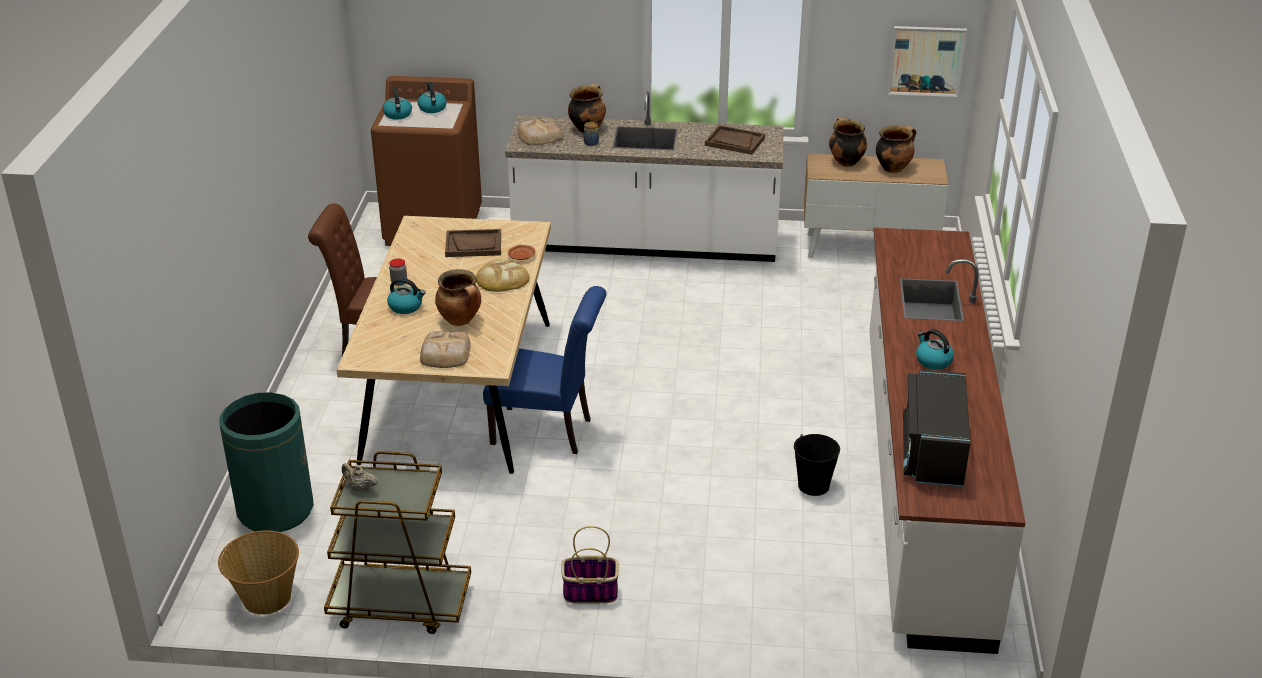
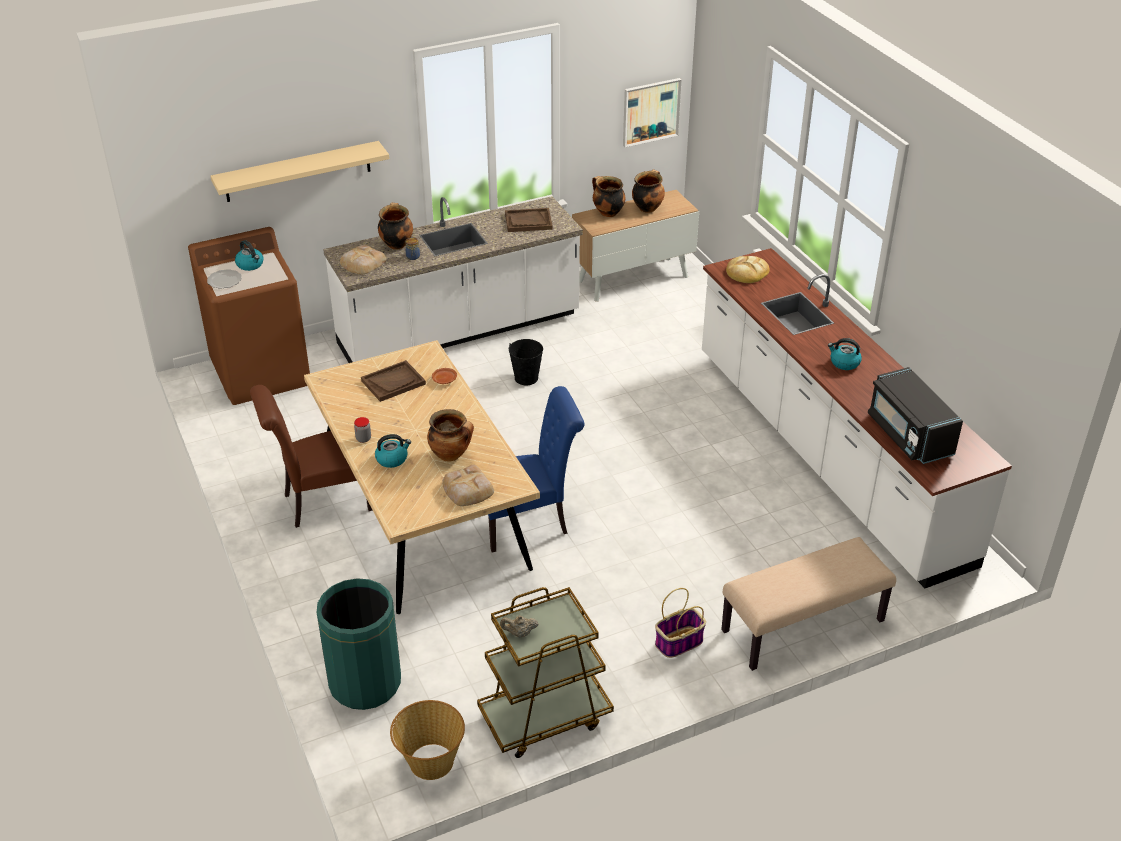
camera: 30 degrees left, 5 degrees up
kettle [383,88,412,120] -> plate [207,269,242,289]
bread [476,260,530,292] -> bread moved to [726,256,770,283]
black bucket [794,434,840,496] -> black bucket moved to [509,339,543,385]
none -> beige shelf [210,141,389,202]
none -> beige bench [721,537,896,671]

